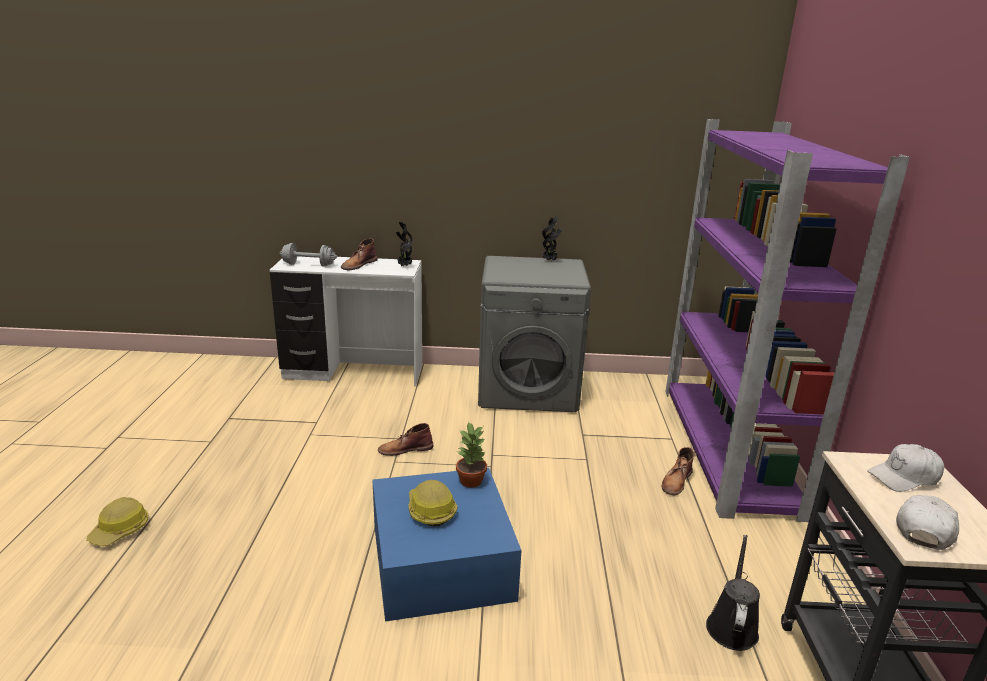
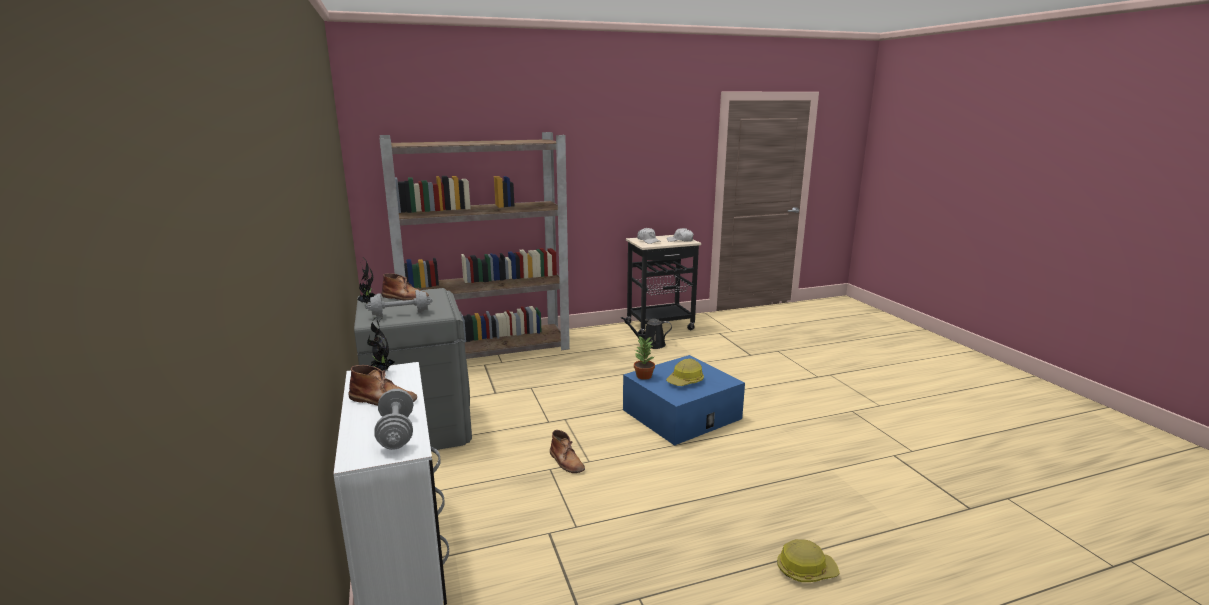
camera: 110 degrees left, 5 degrees down
brown boot [662,447,694,495] -> brown boot moved to [381,273,429,300]
purple bookcase [665,119,910,522] -> brown bookcase [379,132,570,359]
none -> grey dumbbell [365,290,433,317]

